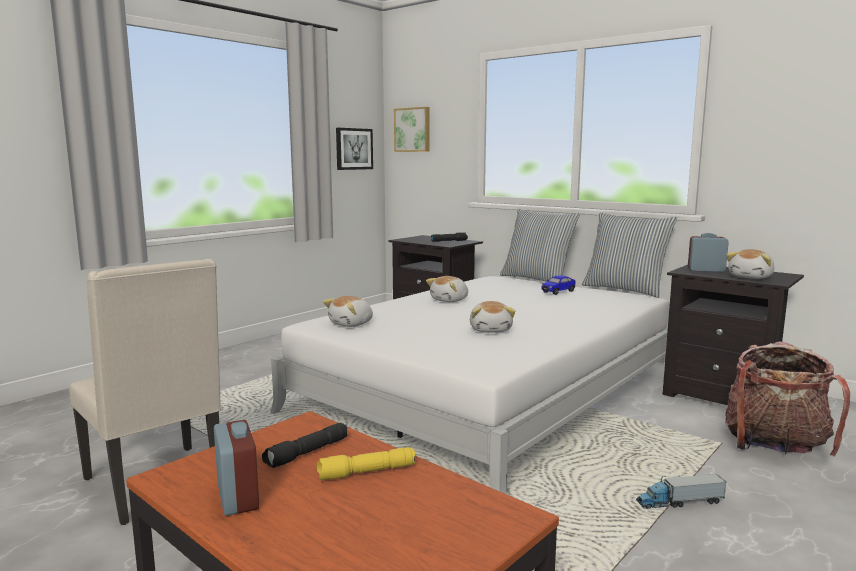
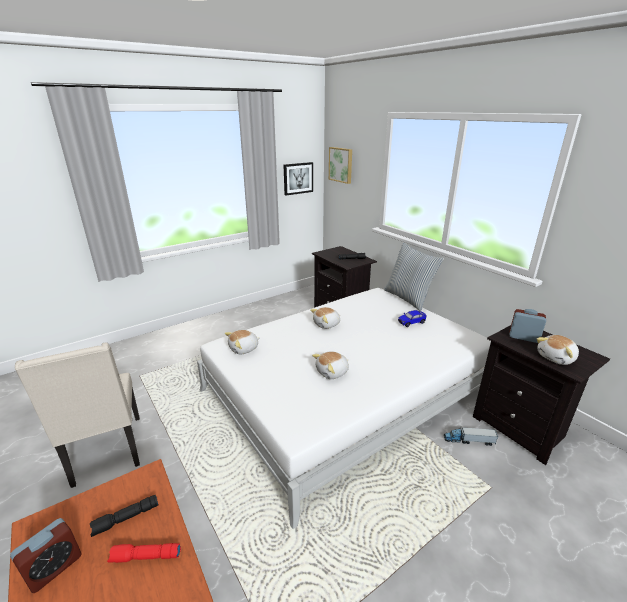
camera: 15 degrees right, 15 degrees up
alarm clock [214,420,259,516] -> alarm clock turned 45 degrees clockwise [10,518,81,593]
yellow flashlight [317,447,415,480] -> red flashlight [107,543,181,563]
plush toy [470,301,515,333] -> plush toy turned 45 degrees clockwise [312,351,349,379]
pillow [582,212,677,298] -> none
toy truck [636,474,726,509] -> toy truck moved to [444,427,498,446]
backpack [725,341,850,456] -> none

